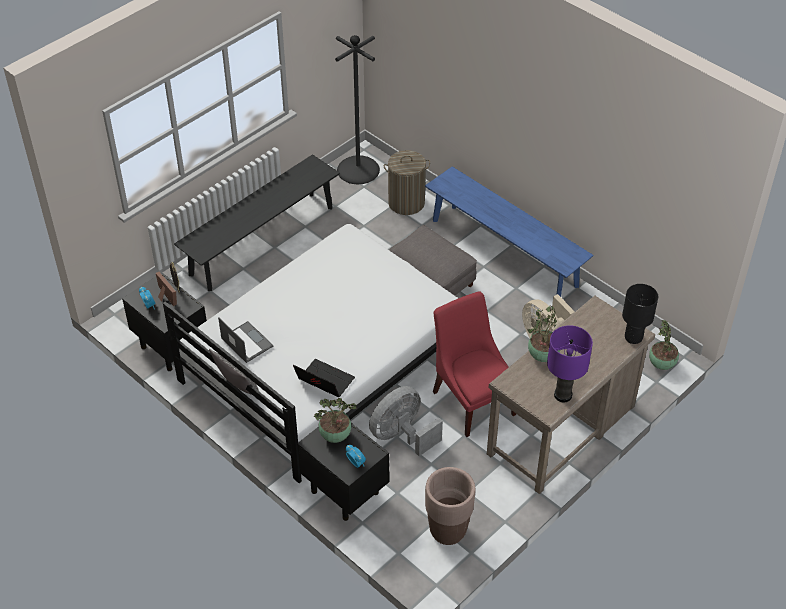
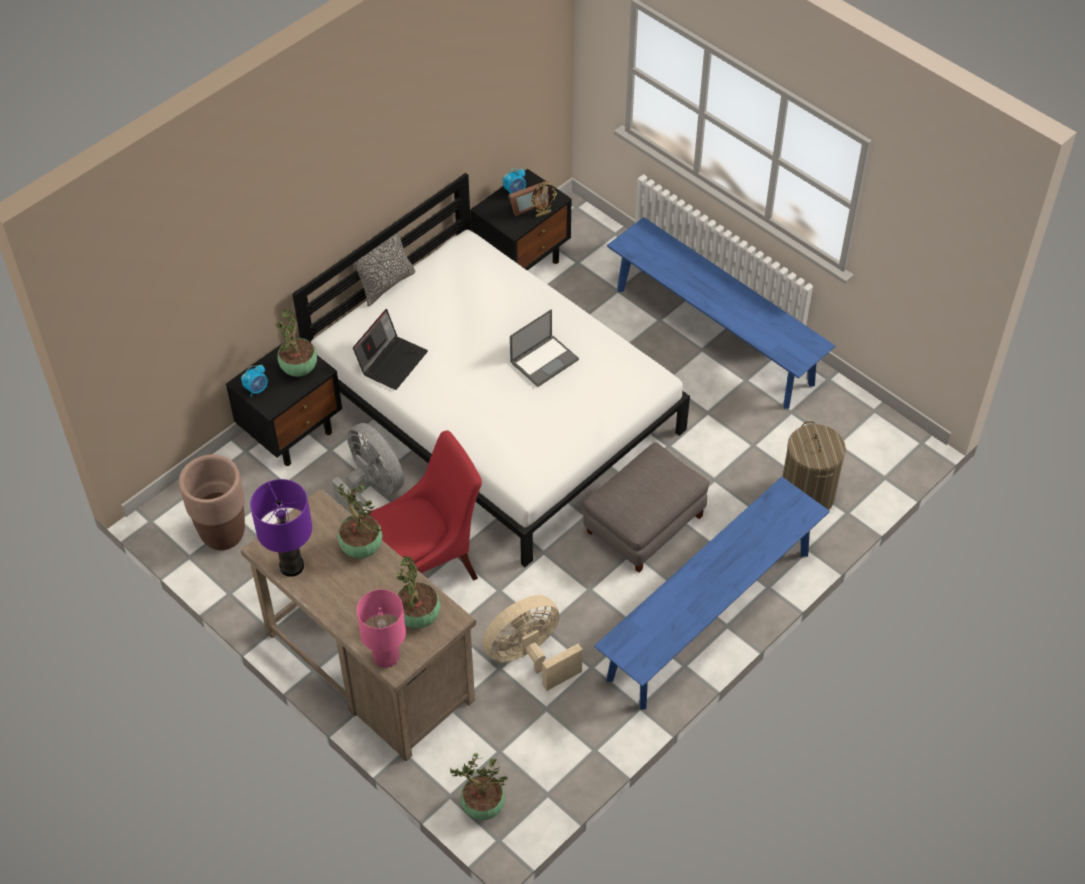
camera: 90 degrees right, 5 degrees up
black bench [174,154,340,291] -> blue bench [607,217,835,409]
laptop [218,317,273,363] -> laptop moved to [510,309,579,387]
black clothes rack [335,35,380,184] -> none
black table lamp [622,284,658,344] -> pink table lamp [357,589,406,668]
none -> potted plant [397,556,440,628]

